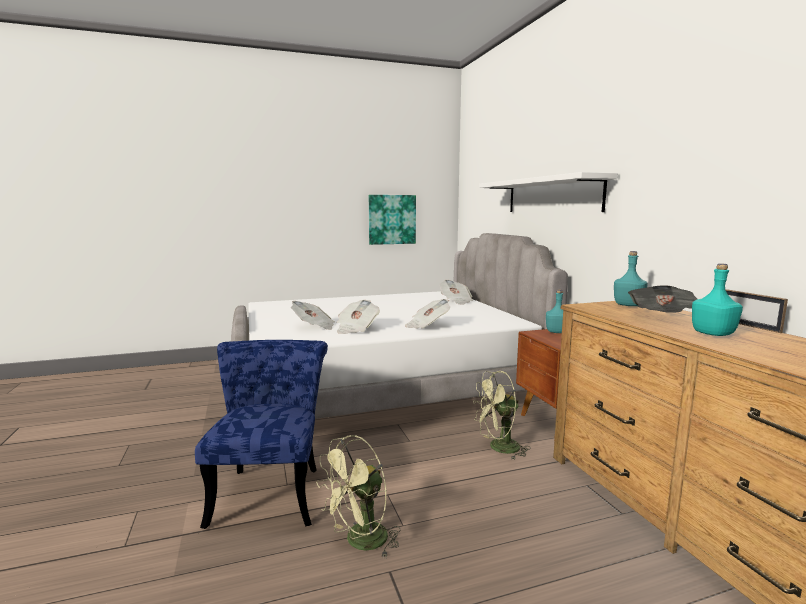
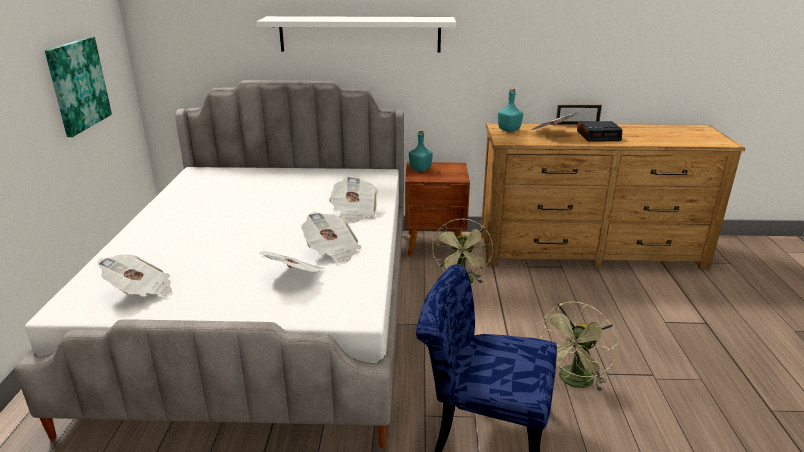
camera: 70 degrees left, 15 degrees up
green fan [316,435,400,557] -> green fan turned 60 degrees clockwise [539,302,618,392]
newspaper [439,280,473,305] -> newspaper moved to [97,255,172,297]
turquoise bottle [692,264,743,336] -> alarm clock [577,121,622,142]

